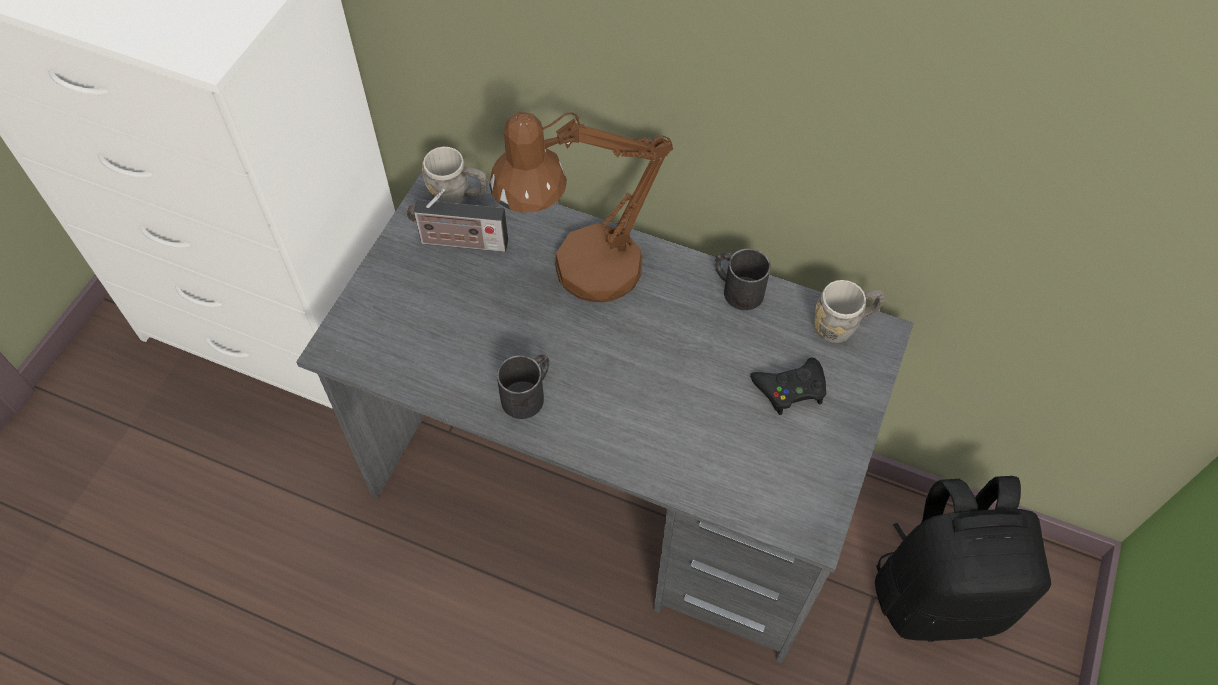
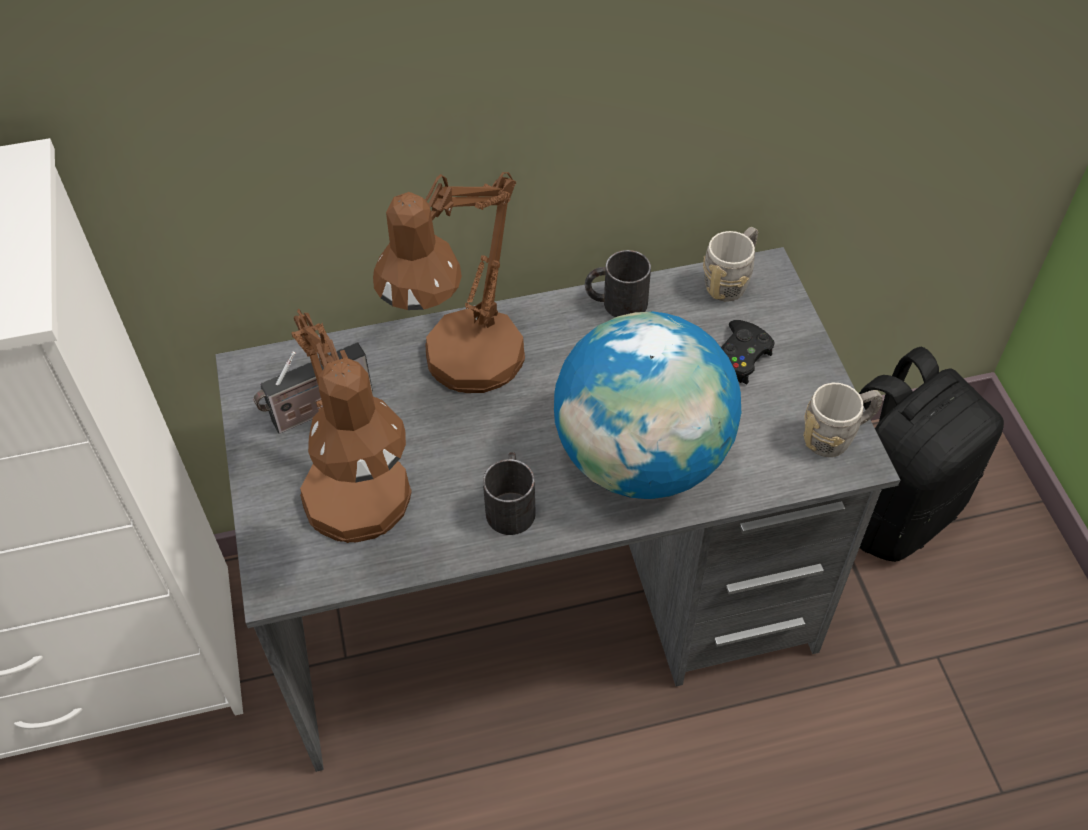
camera: 35 degrees left, 5 degrees down
grey mug [422,147,488,204] -> grey mug moved to [803,383,883,457]
none -> brown table lamp [292,308,412,543]
none -> globe [554,312,741,499]

